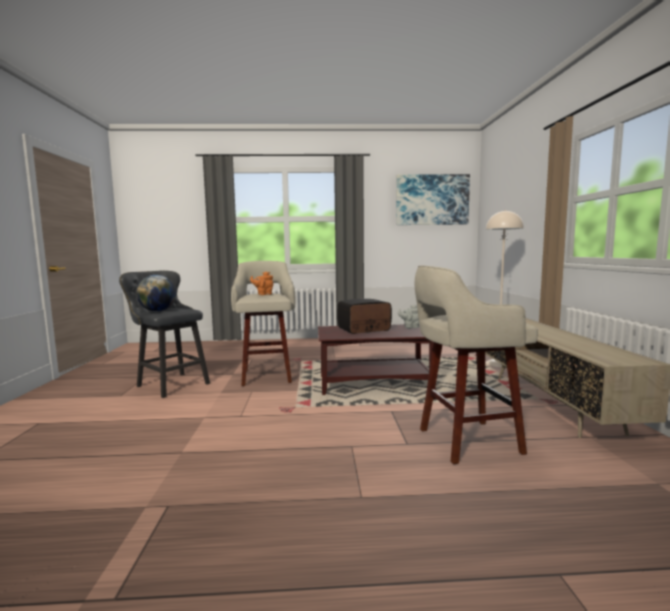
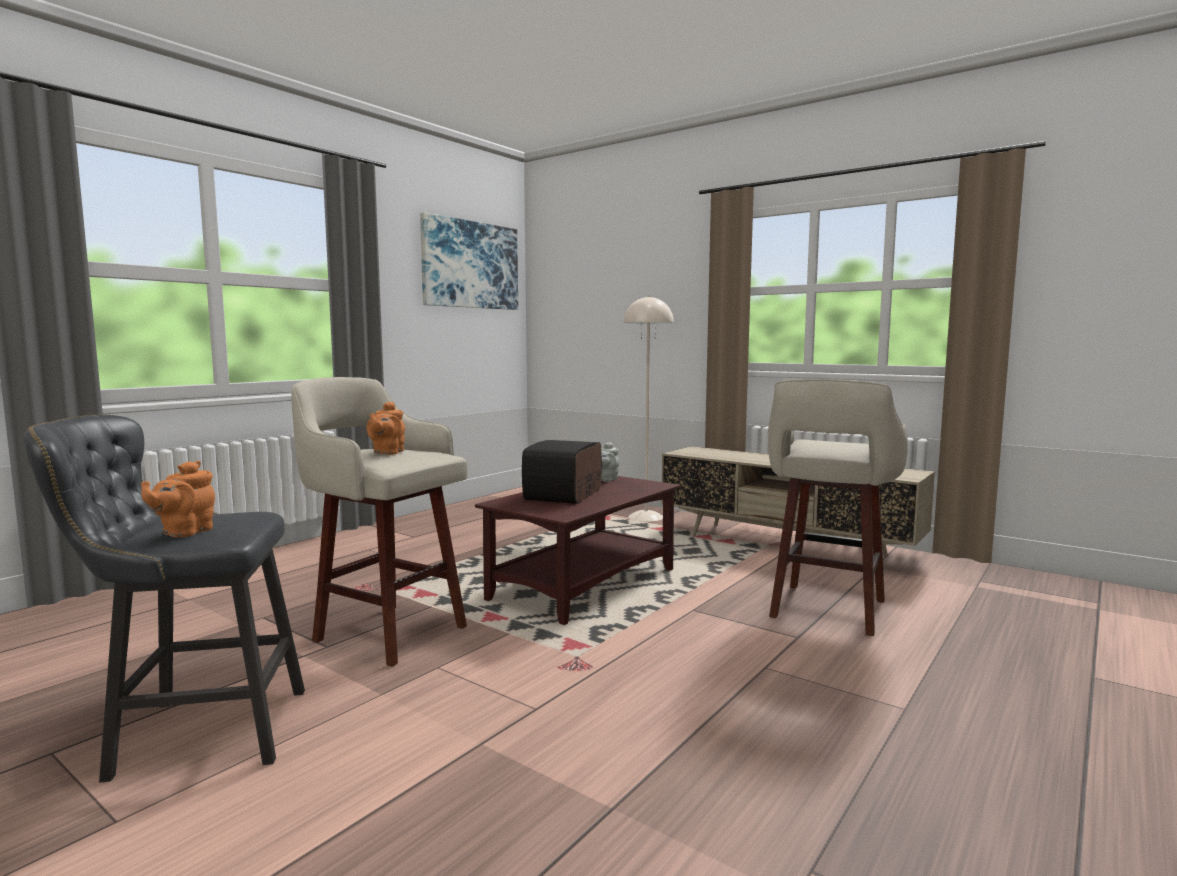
camera: 50 degrees left, 0 degrees up
globe [136,275,176,312] -> orange teapot [141,461,215,538]

